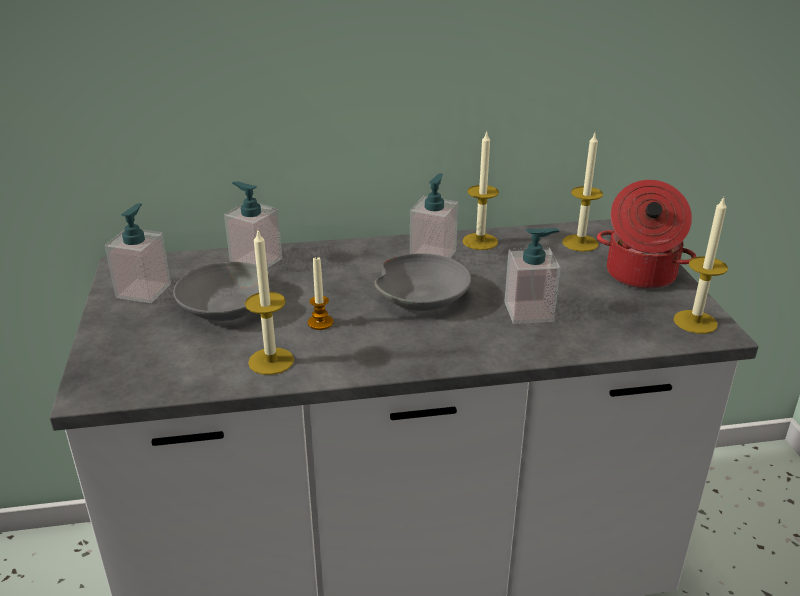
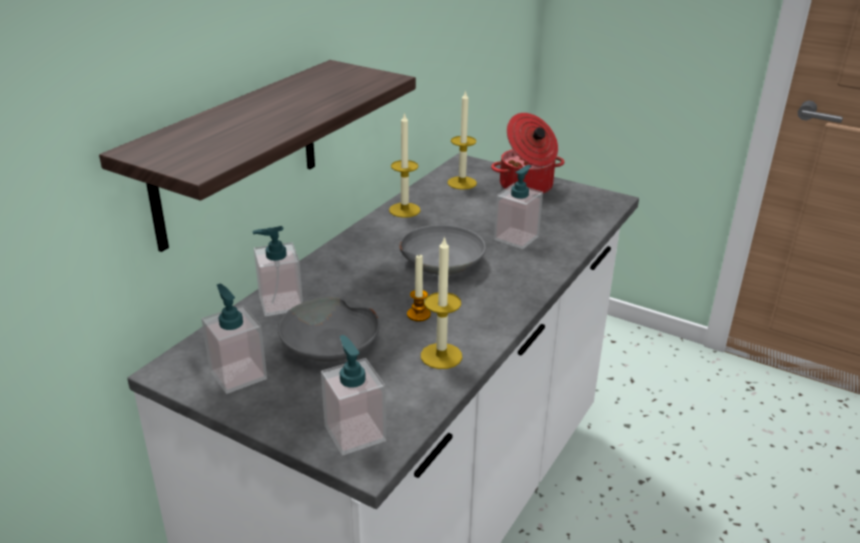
camera: 50 degrees left, 0 degrees up
soap dispenser [410,173,458,258] -> soap dispenser moved to [321,335,386,456]
candle [674,197,728,334] -> none
none -> shelf [99,60,416,252]

